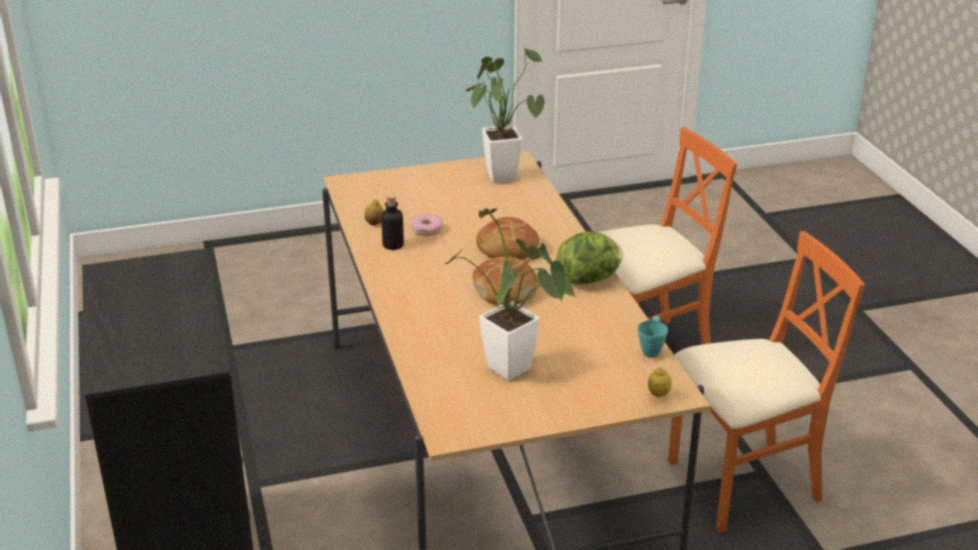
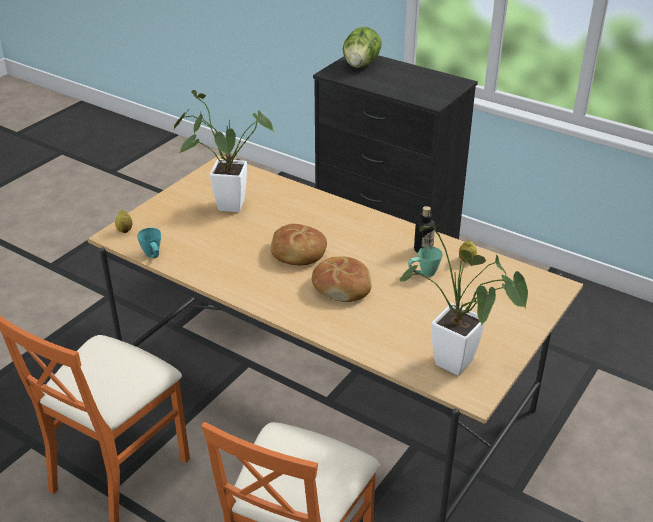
camera: 140 degrees right, 5 degrees up
donut [411,214,443,236] -> green mug [408,246,443,277]
lettuce [556,232,623,284] -> lettuce moved to [343,27,382,68]

